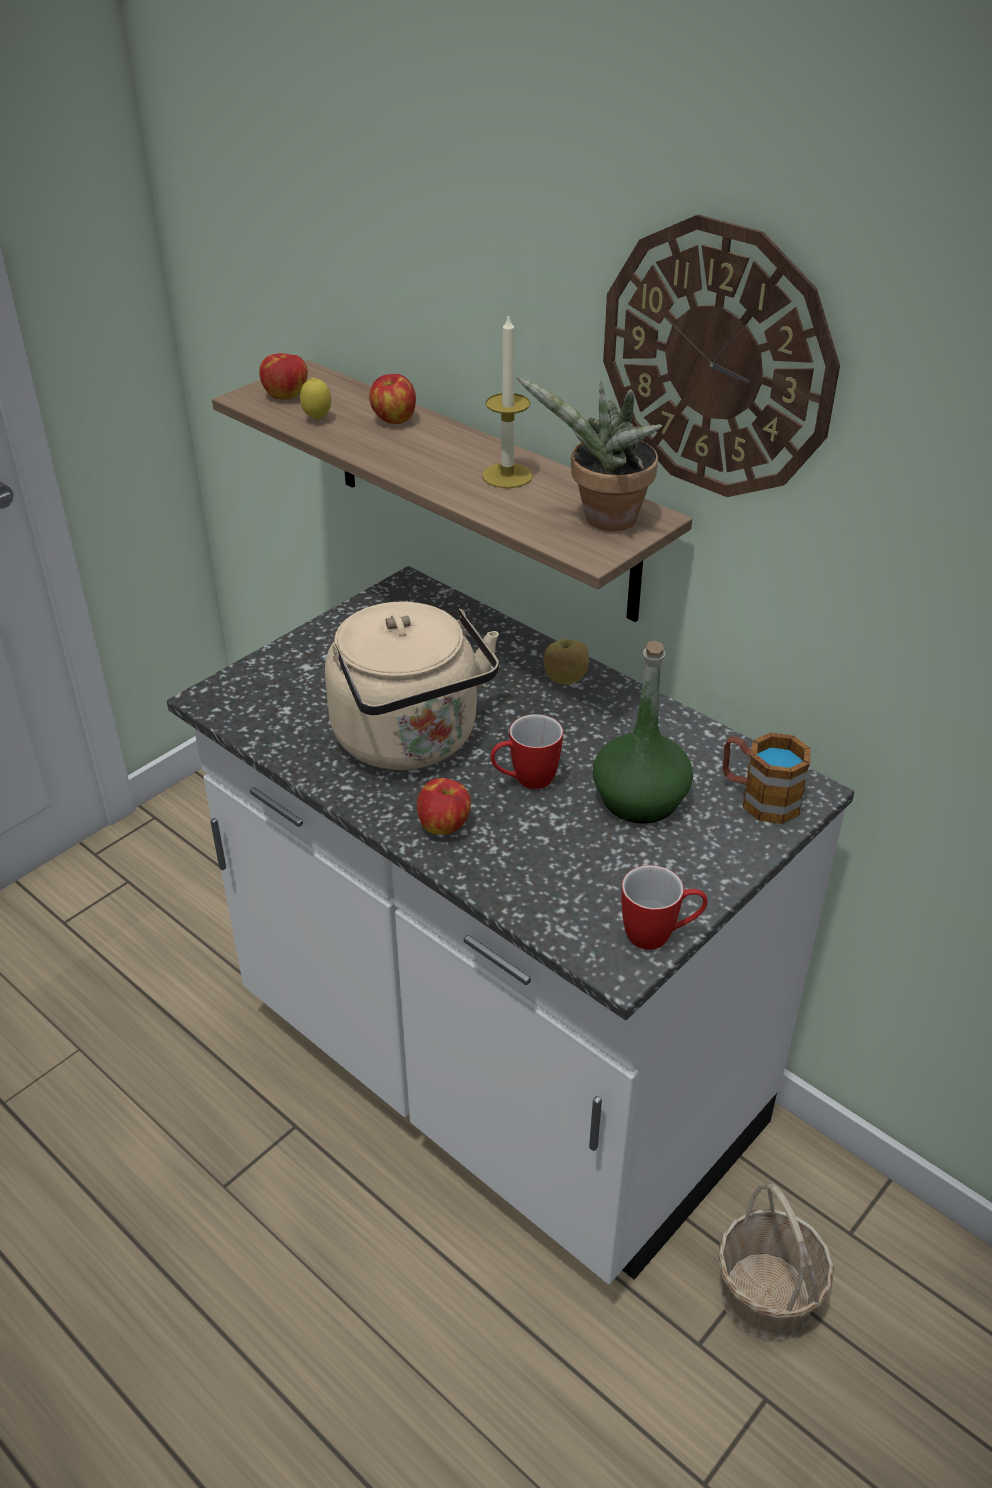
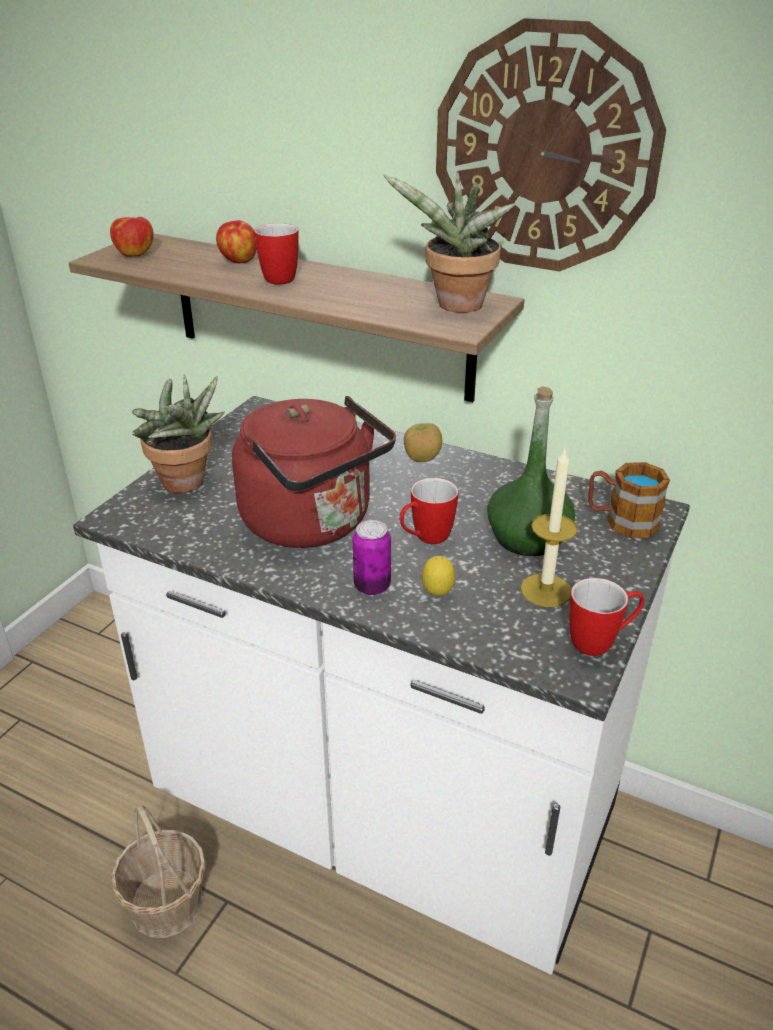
camera: 15 degrees left, 5 degrees down
lemon [300,378,331,420] -> lemon moved to [422,556,455,596]
beige kettle [325,602,499,770] -> red kettle [232,395,396,548]
apple [417,778,471,835] -> can [352,520,391,595]
candle [482,313,533,488] -> candle moved to [520,449,578,607]
basket [718,1181,834,1342] -> basket moved to [111,805,206,938]
none -> potted plant [132,374,225,493]
none -> mug [254,223,299,285]

